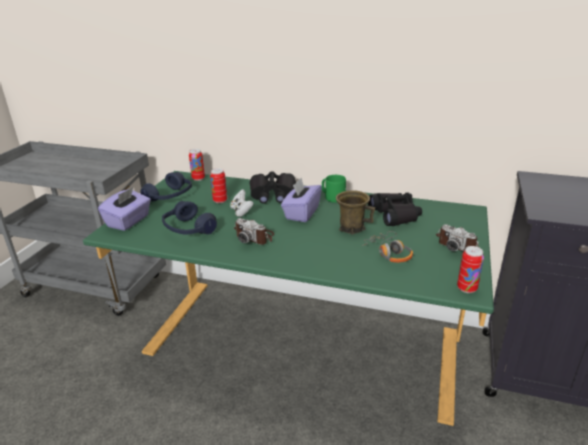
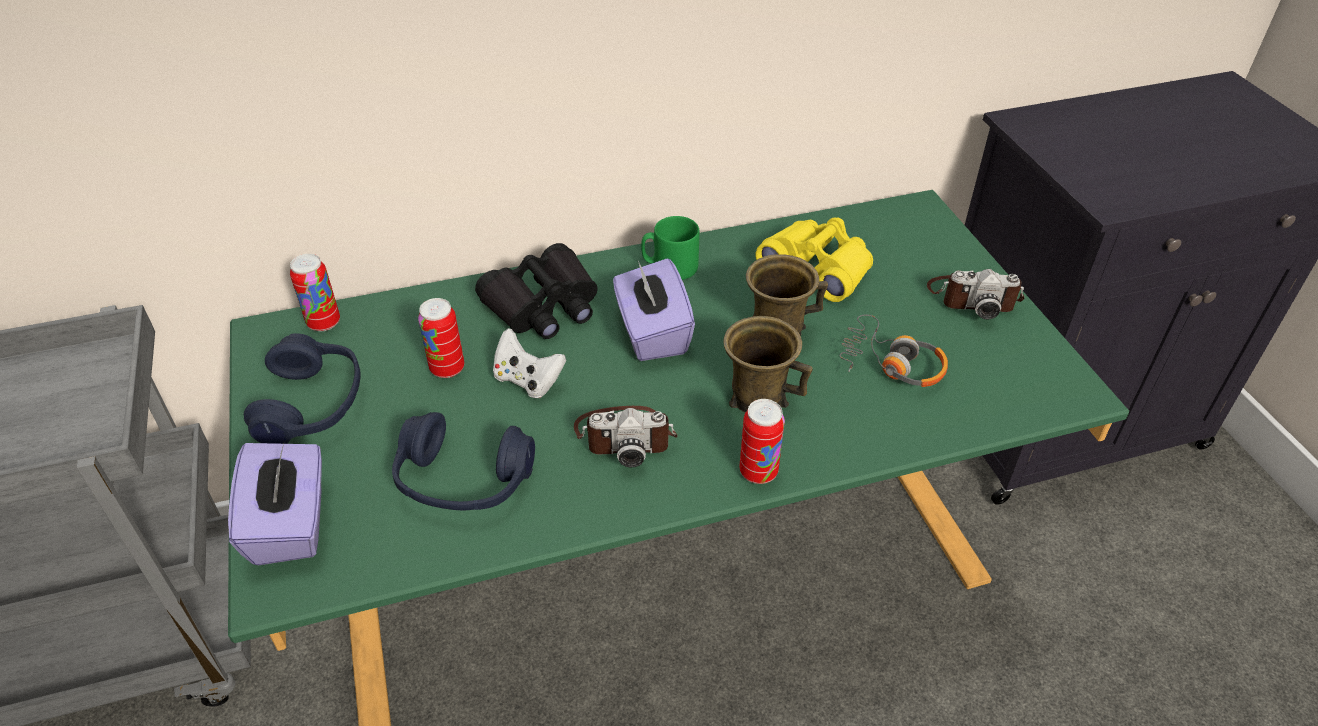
camera: 35 degrees left, 15 degrees up
black binoculars [368,193,422,226] -> yellow binoculars [756,218,873,302]
can [457,246,484,293] -> can moved to [739,399,785,484]
none -> brown mug [724,316,813,413]

